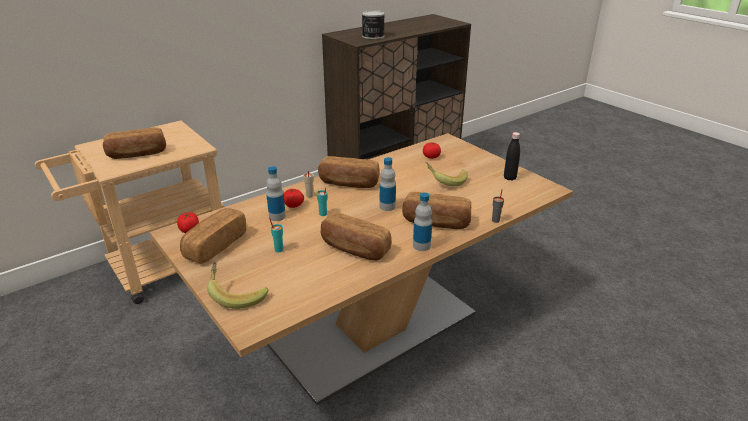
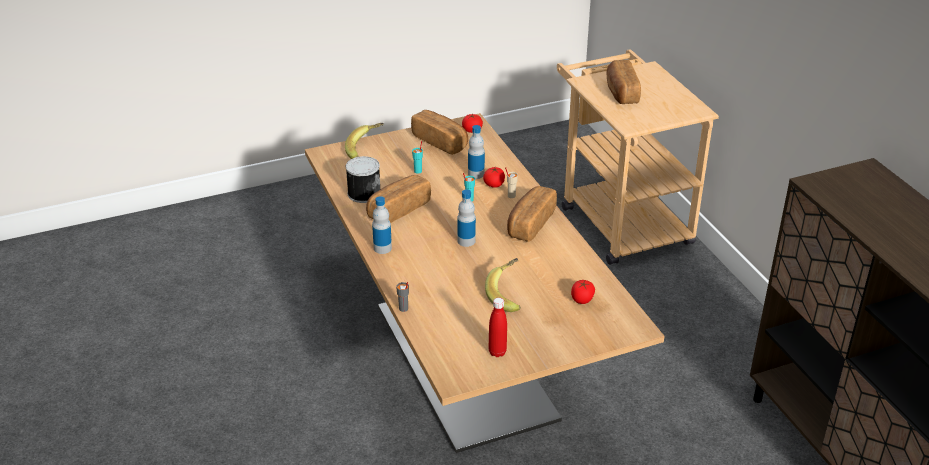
camera: 105 degrees right, 5 degrees up
can [362,10,385,39] -> can moved to [346,156,380,203]
bread [402,192,471,229] -> none
black bottle [504,132,520,181] -> red bottle [489,298,507,357]

